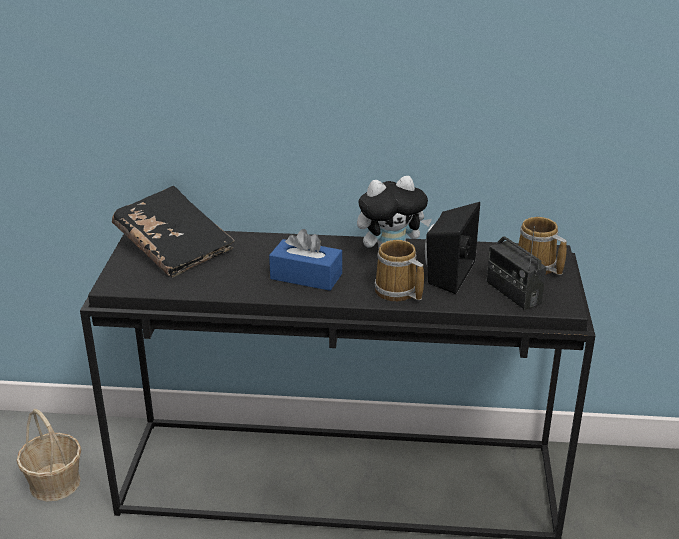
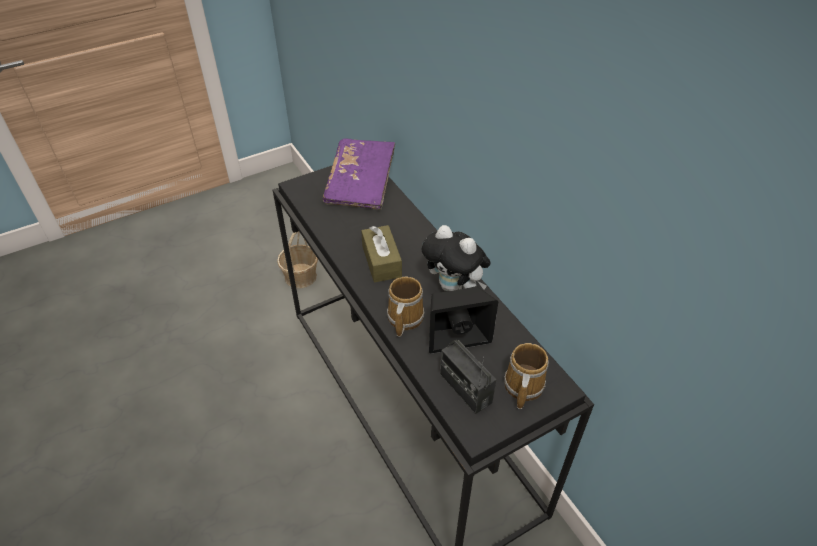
camera: 55 degrees right, 15 degrees up
black book [112,186,234,278] -> purple book [323,138,395,210]
blue tissue box [269,229,342,291] -> brown tissue box [361,225,402,282]
radio [486,226,547,310] -> radio turned 60 degrees counterclockwise [440,340,496,414]

